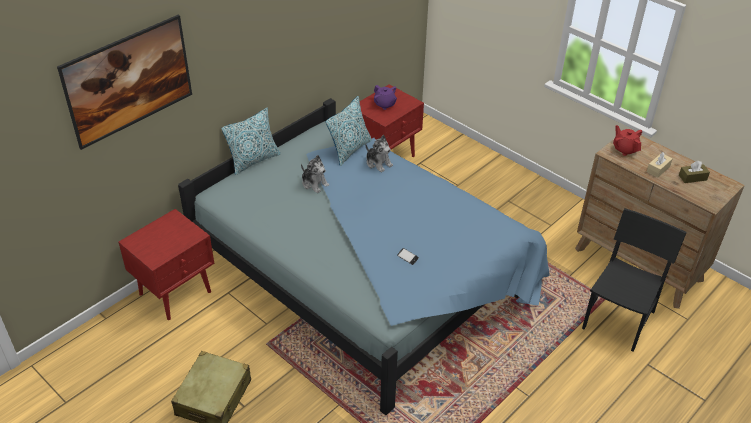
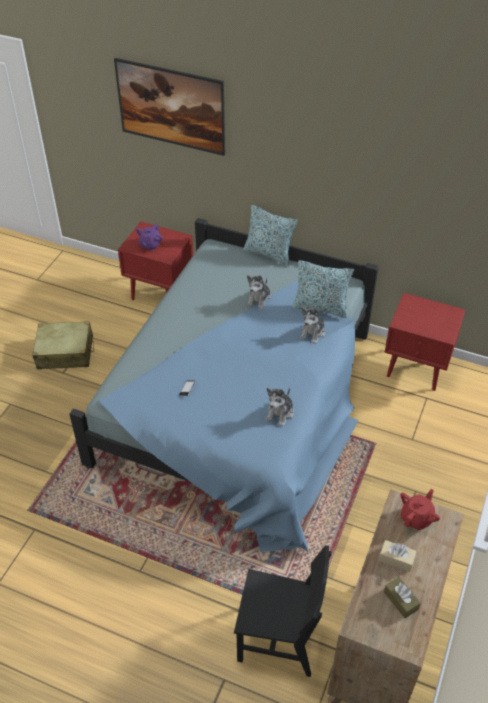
camera: 70 degrees right, 5 degrees up
purple teapot [374,85,397,110] -> purple teapot moved to [136,224,163,251]
none -> plush toy [266,387,294,426]

